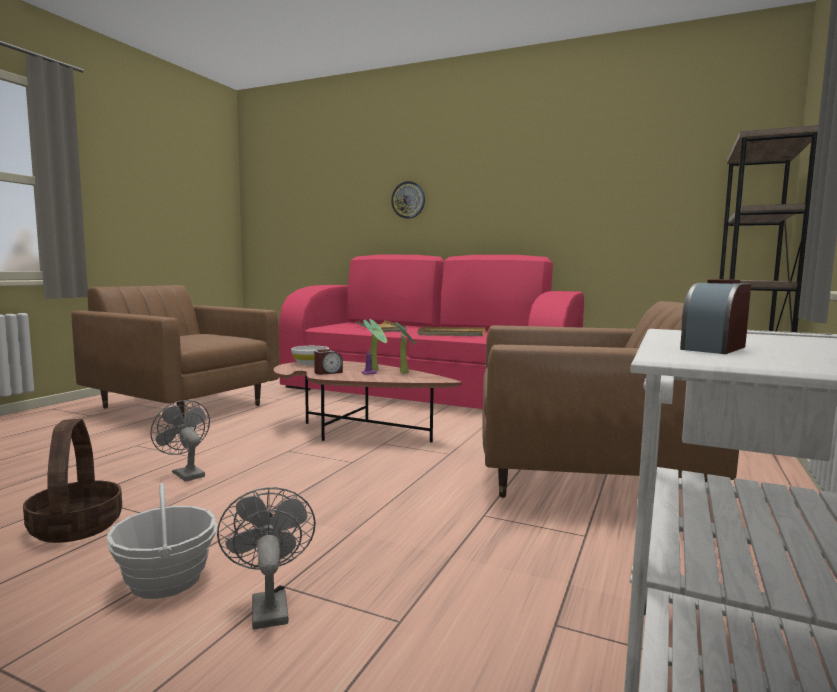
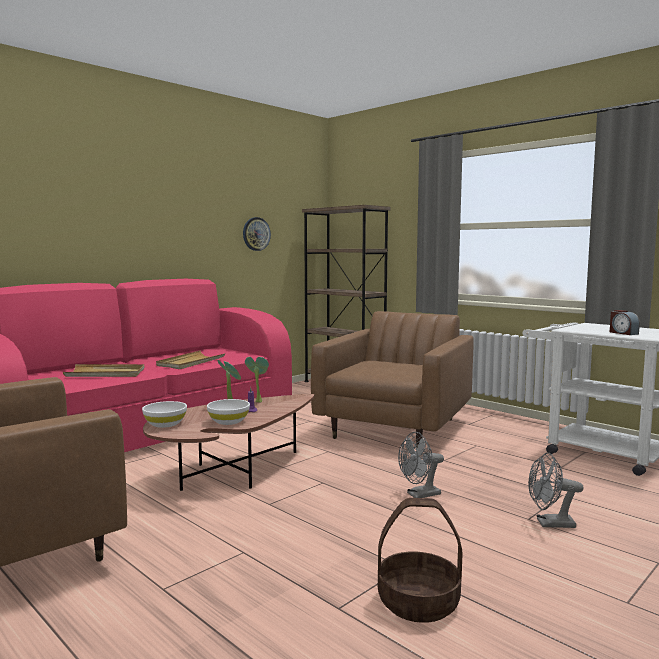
camera: 70 degrees left, 0 degrees up
basket [106,483,217,599] -> none
grey fan [150,400,210,482] -> grey fan moved to [398,432,444,498]
alarm clock [314,349,343,375] -> white bowl [207,399,250,425]
wall clock [391,181,425,219] -> wall clock moved to [243,217,271,251]

